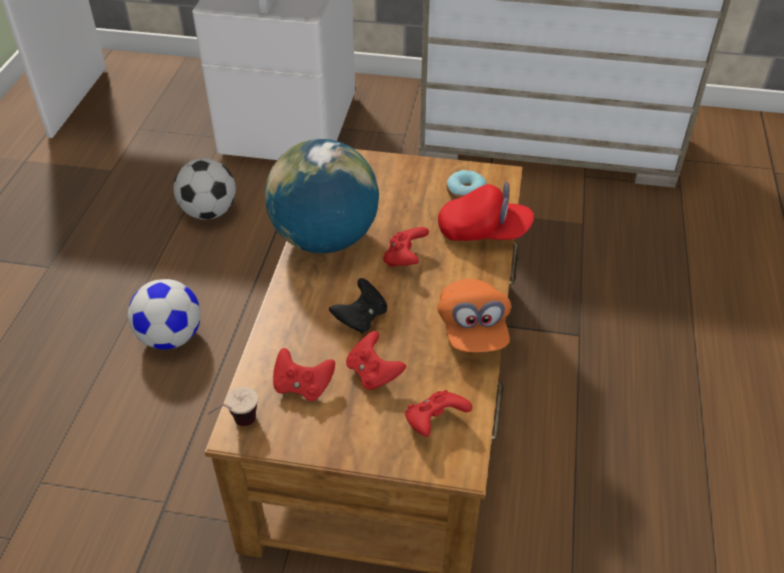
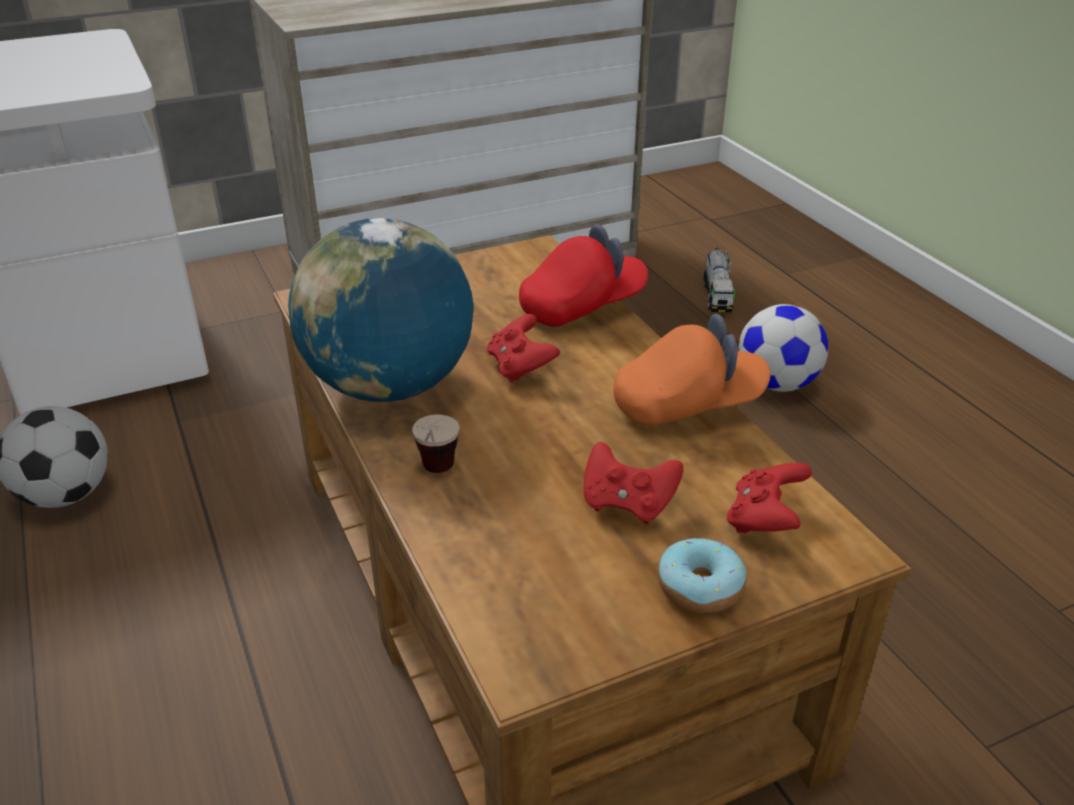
camera: 35 degrees left, 10 degrees down
football [128,279,201,349] -> football moved to [739,304,828,392]
cup [207,387,258,426] -> cup moved to [412,414,460,473]
red game controller [273,348,335,401] -> none
black game controller [329,278,387,333] -> none
orange cap [437,279,511,352] -> orange cap turned 60 degrees counterclockwise [613,314,770,426]
donut [446,170,486,199] -> donut moved to [658,538,746,613]
none -> toy truck [704,248,735,312]

